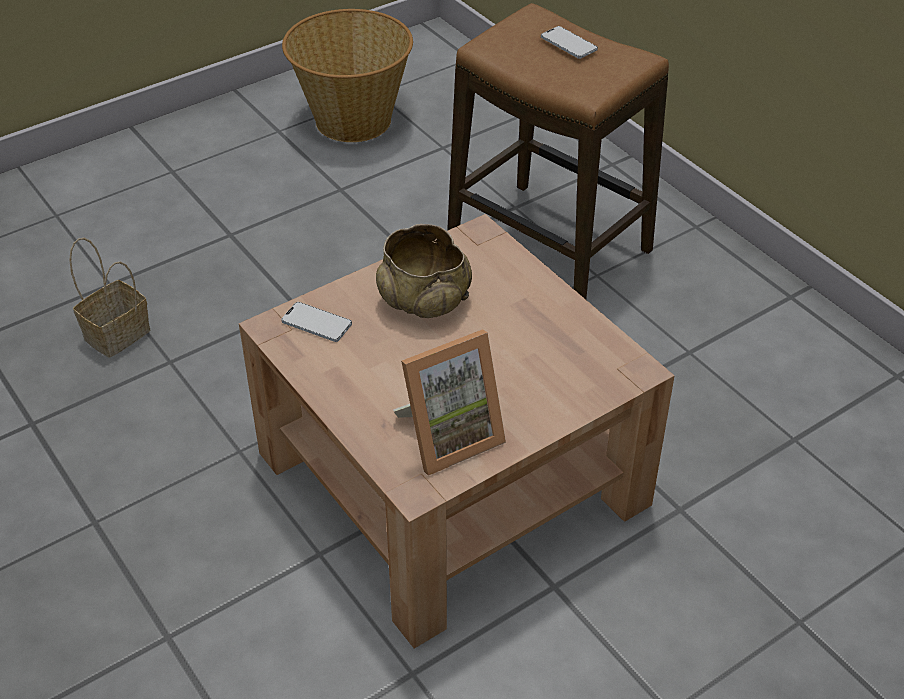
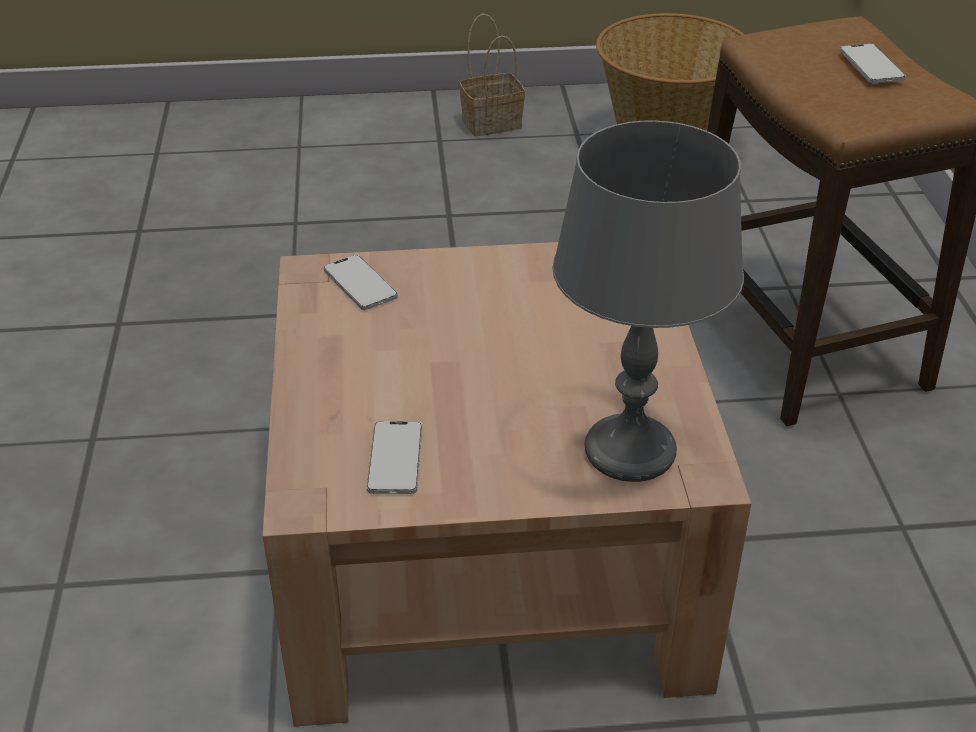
camera: 30 degrees right, 5 degrees down
basket [69,238,150,357] -> basket moved to [459,13,525,136]
beige bowl [376,224,472,318] -> none
picture frame [393,329,506,476] -> phone [367,421,422,494]
none -> grey table lamp [552,120,744,482]

